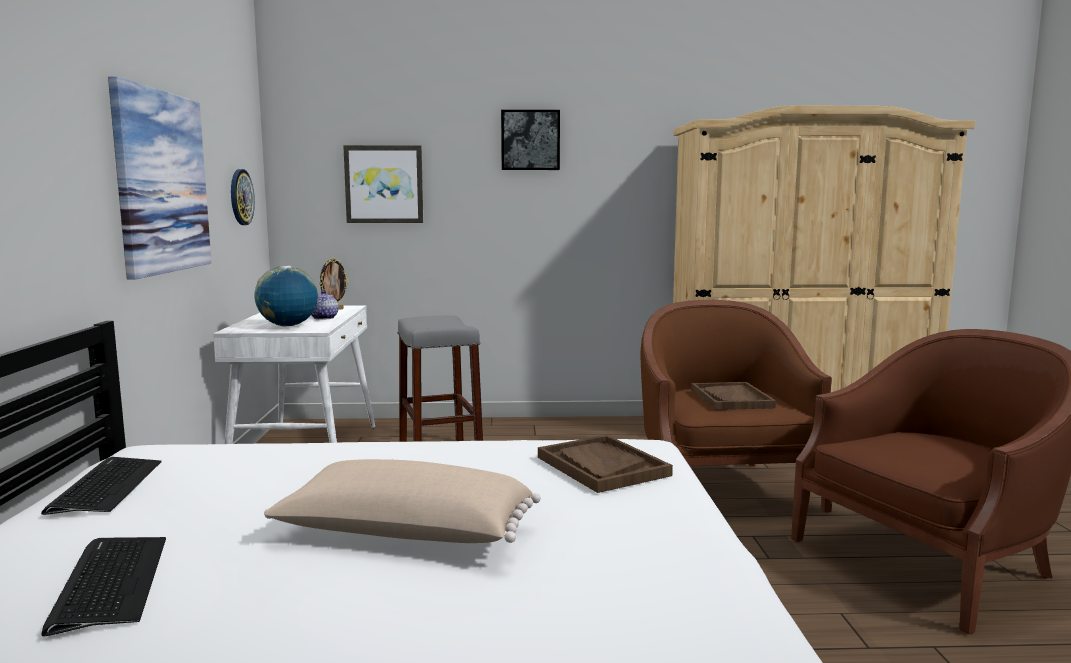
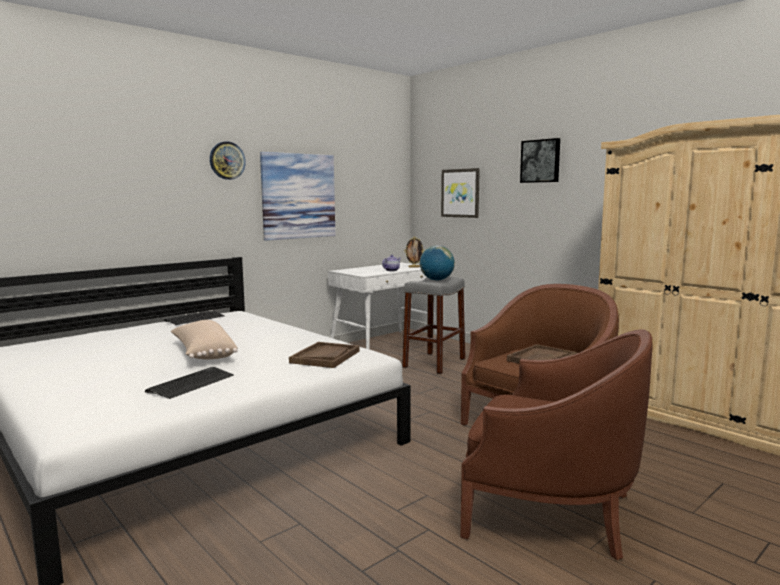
camera: 50 degrees right, 0 degrees up
keyboard [42,537,166,636] -> keyboard moved to [145,367,234,399]
wall clock [231,169,255,225] -> wall clock moved to [210,141,246,180]
globe [254,266,318,326] -> globe moved to [420,245,455,280]

